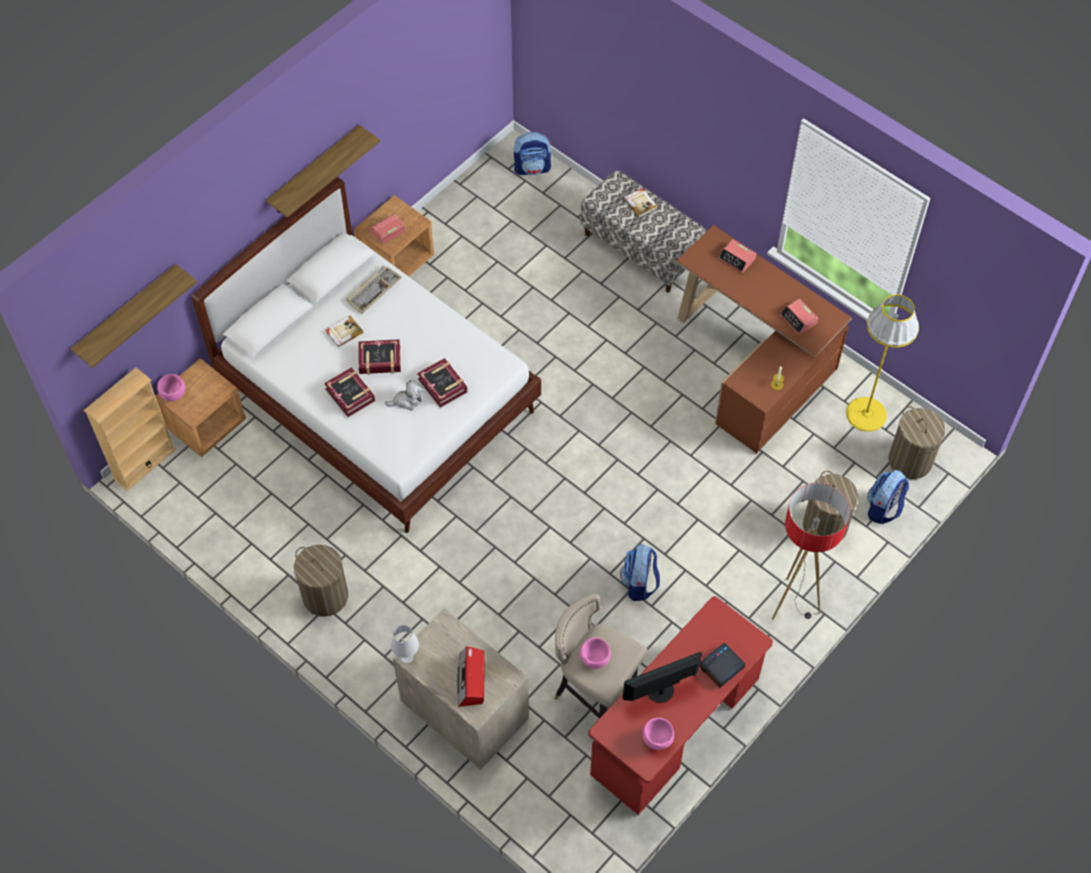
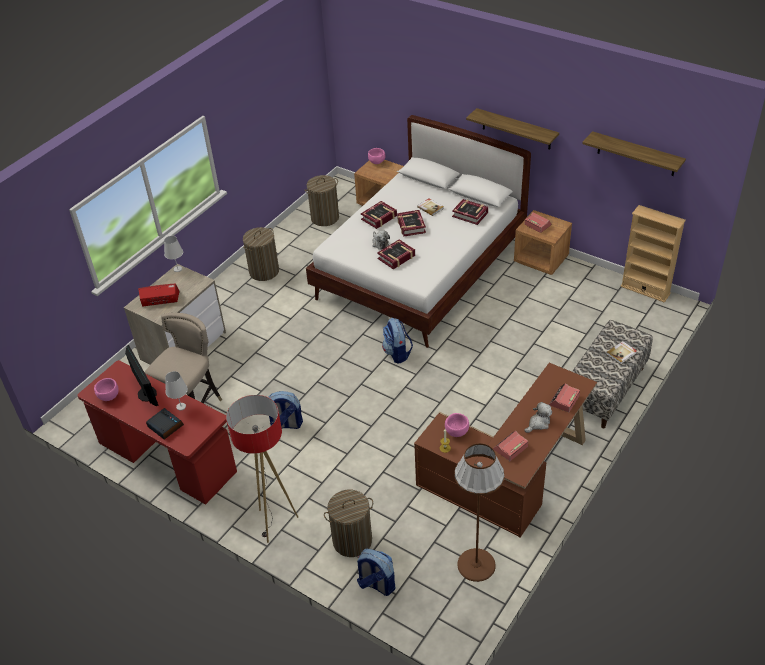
camera: 85 degrees right, 15 degrees down
shelf [71,264,197,368] -> shelf moved to [582,131,686,176]
beige bookcase [84,367,176,491] -> beige bookcase moved to [620,205,686,303]
keyboard [346,265,402,314] -> book [452,199,488,225]
backpack [514,132,551,175] -> backpack moved to [382,318,413,364]
pink bowl [580,637,611,669] -> pink bowl moved to [445,413,469,437]
yellow floor lamp [846,294,919,432] -> brown floor lamp [454,443,505,582]
laundry basket [889,406,945,479] -> laundry basket moved to [305,175,339,226]
none -> white table lamp [165,371,188,410]
none -> plush toy [525,402,552,433]

